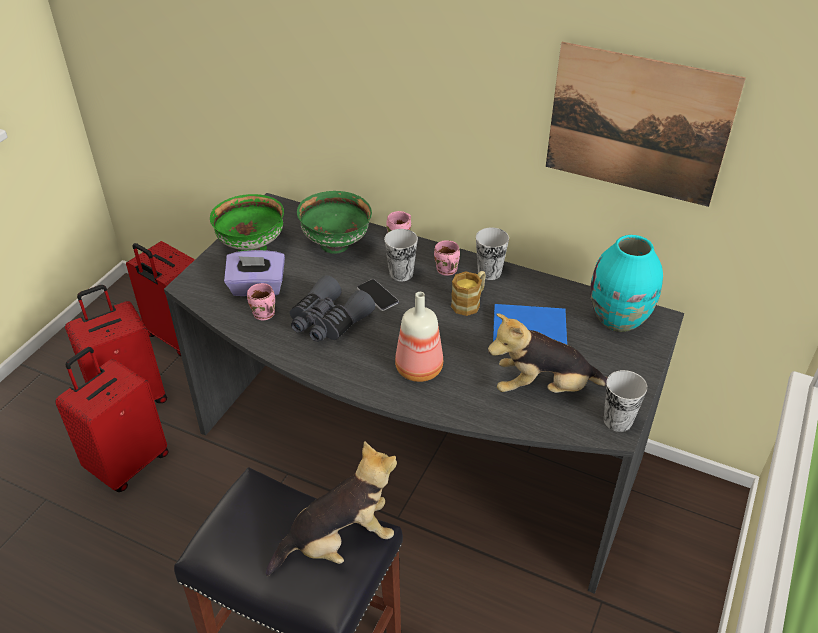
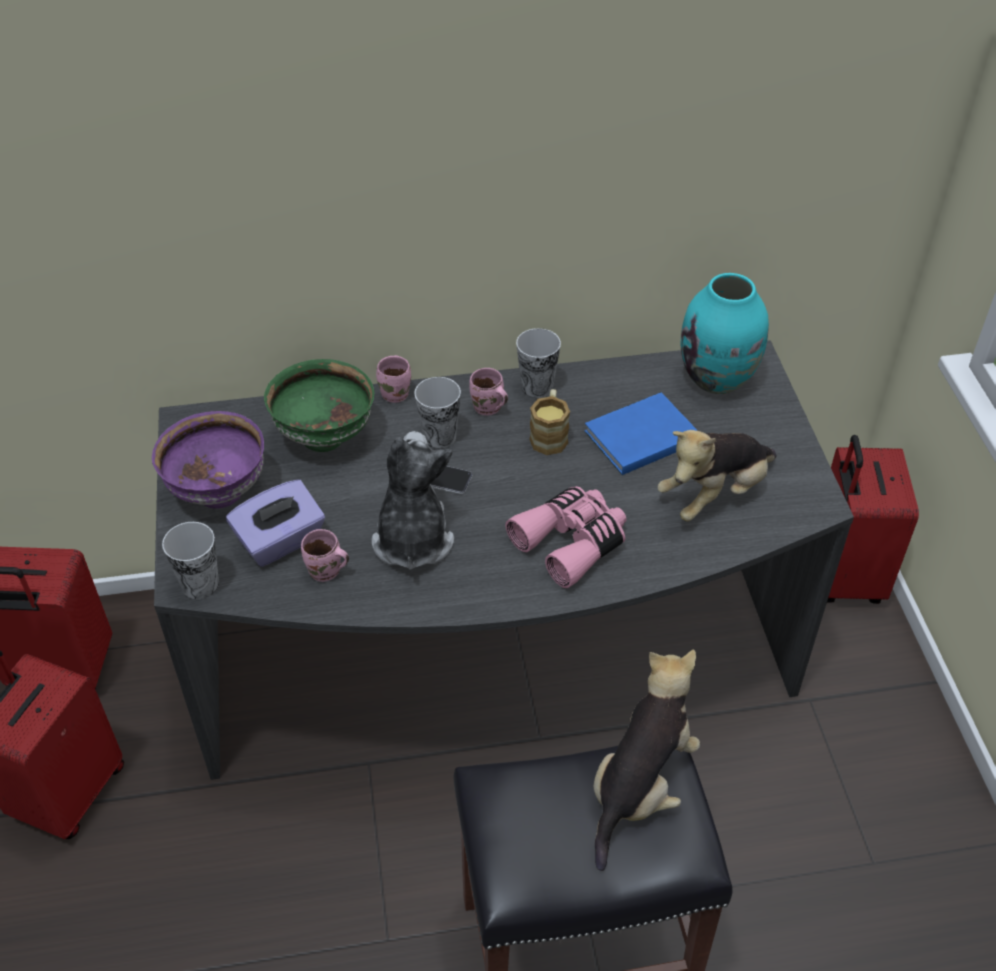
camera: 35 degrees left, 5 degrees up
red suitcase [55,347,169,492] -> red suitcase moved to [827,435,919,604]
green bowl [210,194,284,252] -> purple bowl [152,411,264,508]
grey binoculars [290,275,375,342] -> plush toy [371,431,454,569]
bottle [395,292,443,382] -> pink binoculars [505,486,626,588]
picture [546,42,746,207] -> none
cup [604,370,648,432] -> cup moved to [162,522,219,599]

